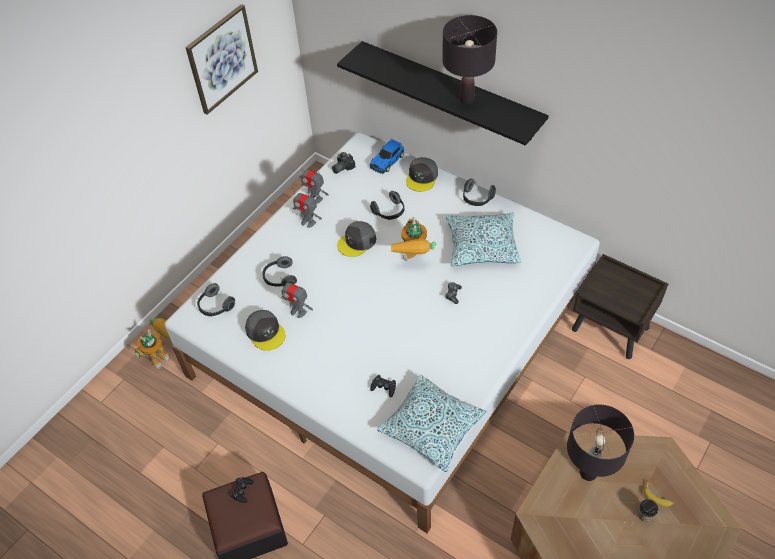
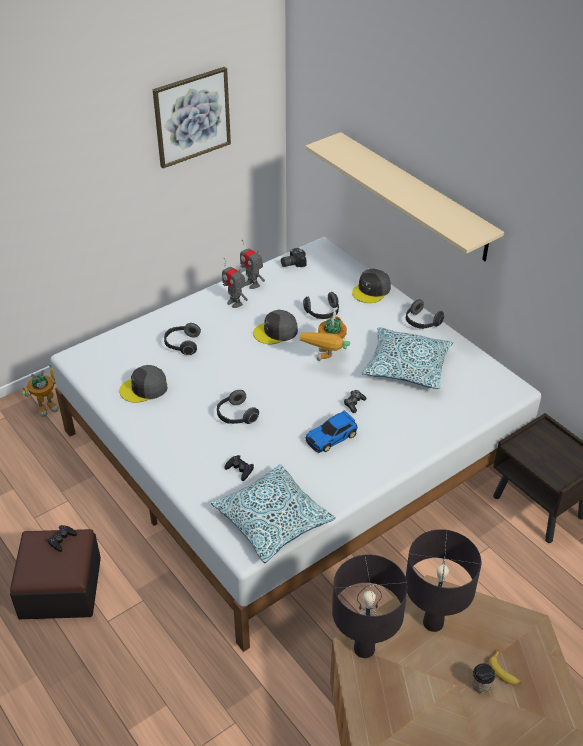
camera: 15 degrees right, 10 degrees down
headphones [197,283,235,316] -> headphones moved to [217,390,259,424]
grey cap [245,310,285,351] -> grey cap turned 90 degrees clockwise [119,365,168,403]
toy robot [280,278,313,318] -> none
black shelf [337,41,549,146] -> beige shelf [305,132,504,261]
toy car [370,139,404,174] -> toy car moved to [306,410,358,453]
black table lamp [442,15,497,104] -> black table lamp moved to [332,554,408,658]

